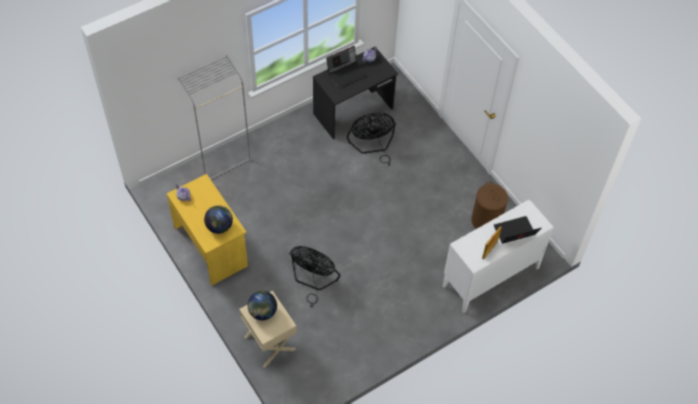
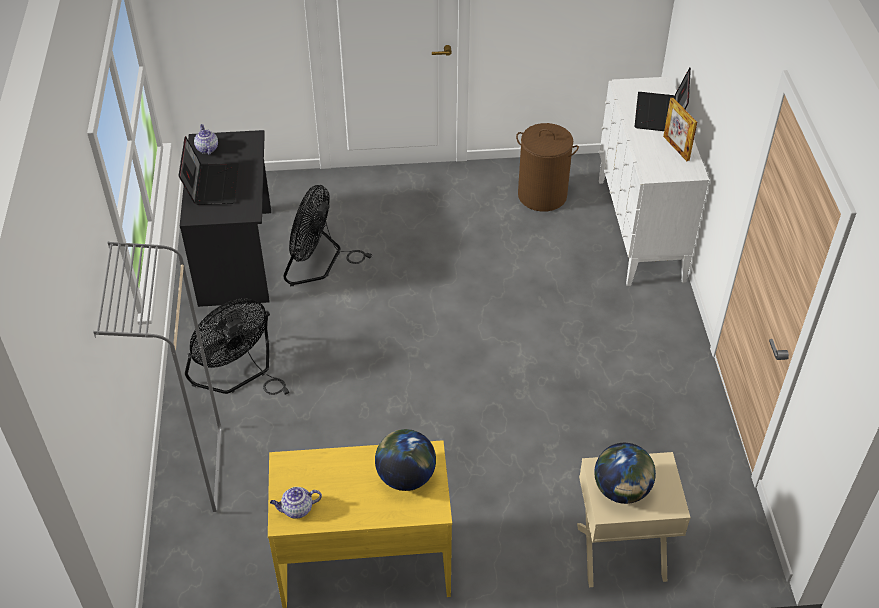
camera: 60 degrees left, 10 degrees down
black fan [289,246,340,307] -> black fan moved to [185,298,289,395]

